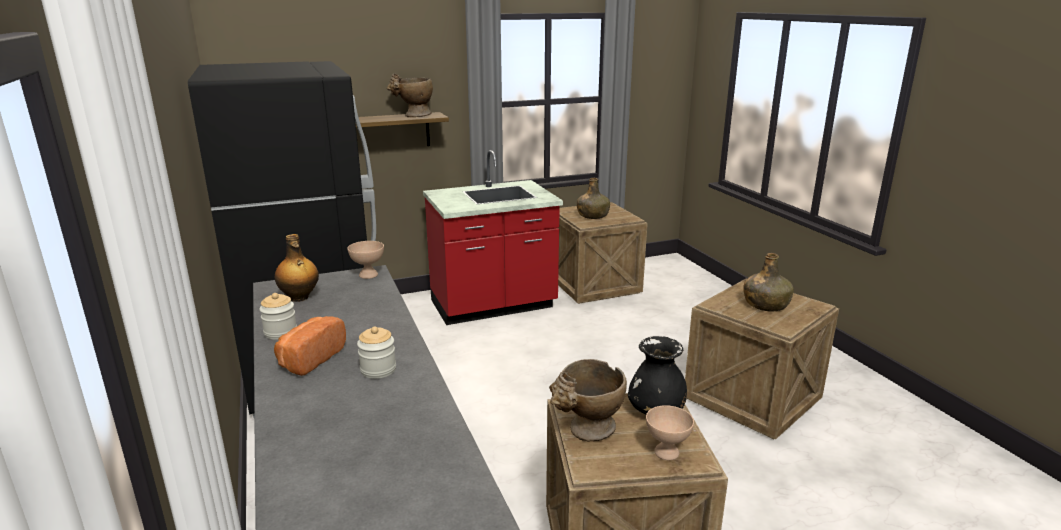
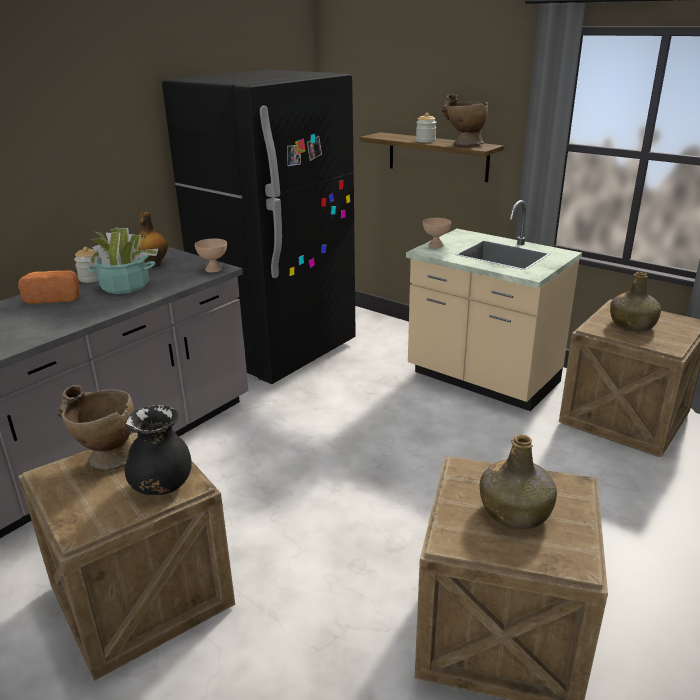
camera: 60 degrees right, 5 degrees up
jar [357,326,396,379] -> jar moved to [416,113,437,143]
red counter [423,150,563,325] -> beige counter [406,200,582,411]
beige bowl [646,405,694,460] -> beige bowl moved to [423,218,451,248]
none -> potted plant [87,227,158,294]

